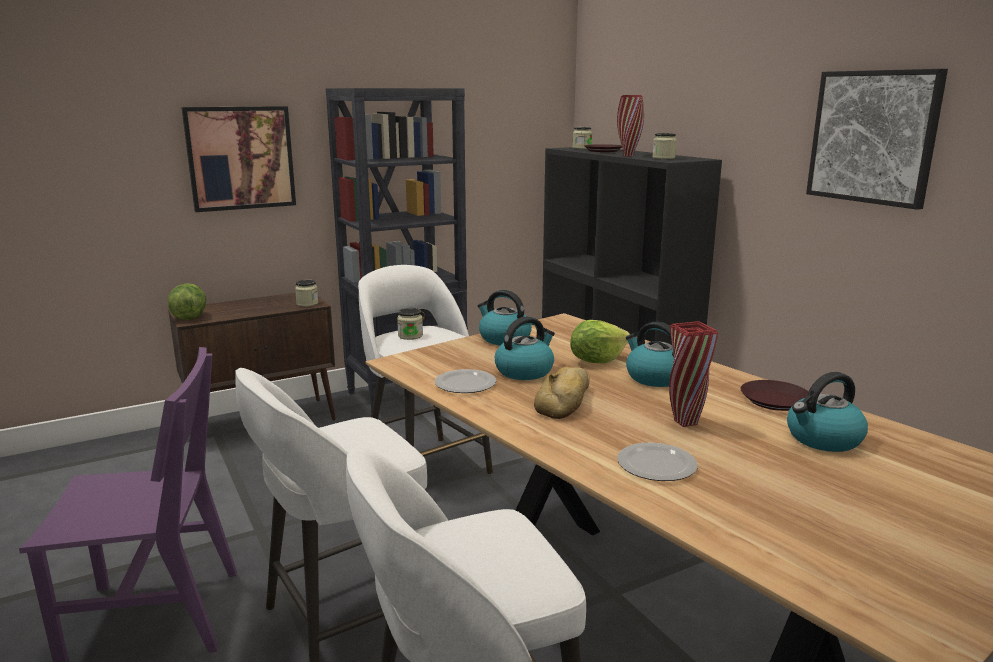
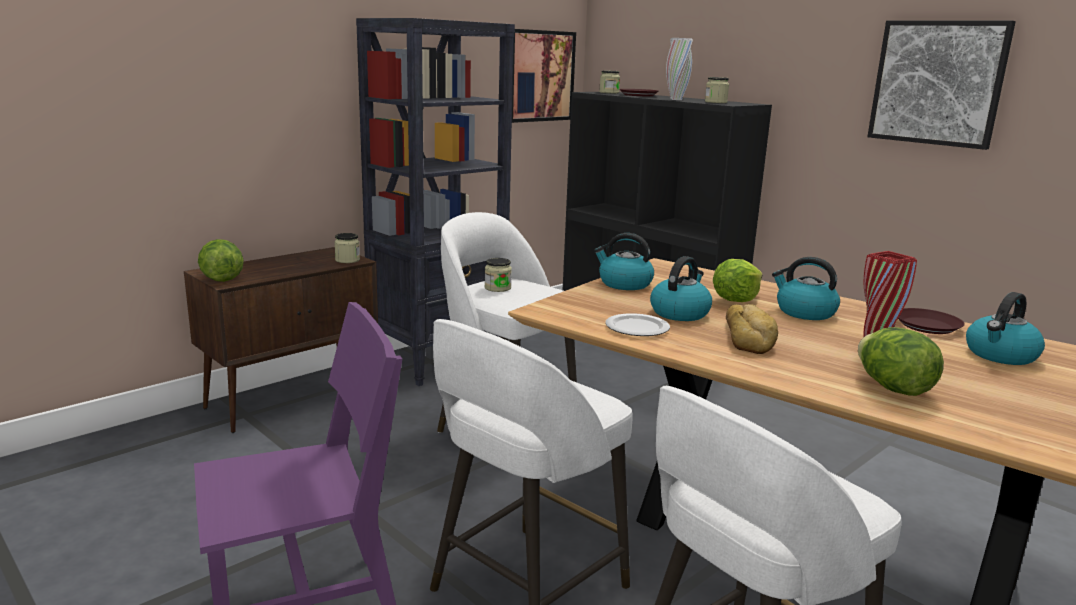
camera: 15 degrees left, 0 degrees up
picture [181,106,296,212] -> picture moved to [512,29,576,123]
red vase [617,95,644,156] -> white vase [666,38,693,100]
plate [617,443,698,481] -> lettuce [858,327,944,396]

